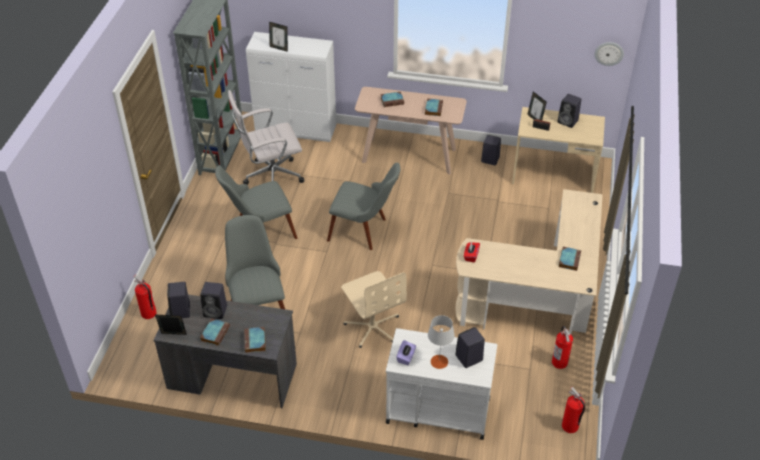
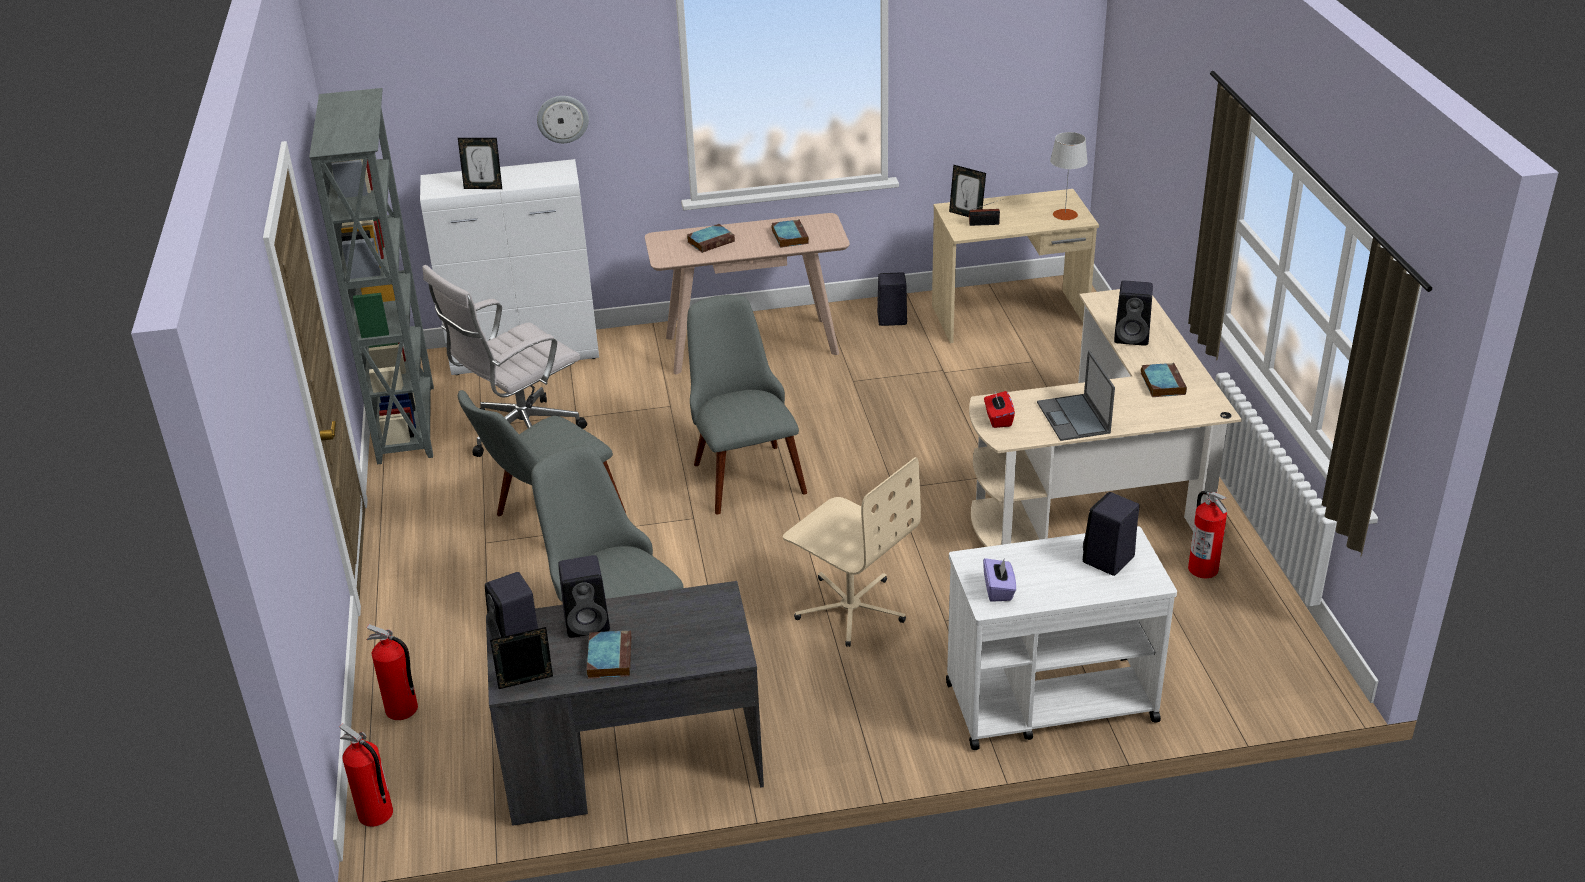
camera: 20 degrees left, 10 degrees down
book [244,327,266,353] -> none
grey chair [327,163,401,250] -> grey chair turned 105 degrees counterclockwise [687,295,807,514]
grey table lamp [428,315,455,369] -> grey table lamp moved to [1050,132,1088,220]
black speaker [557,94,582,128] -> black speaker moved to [1114,281,1153,346]
fire extinguisher [562,386,585,433] -> fire extinguisher moved to [339,723,393,827]
wall clock [595,42,624,66] -> wall clock moved to [537,96,589,143]
none -> laptop [1037,350,1115,441]

